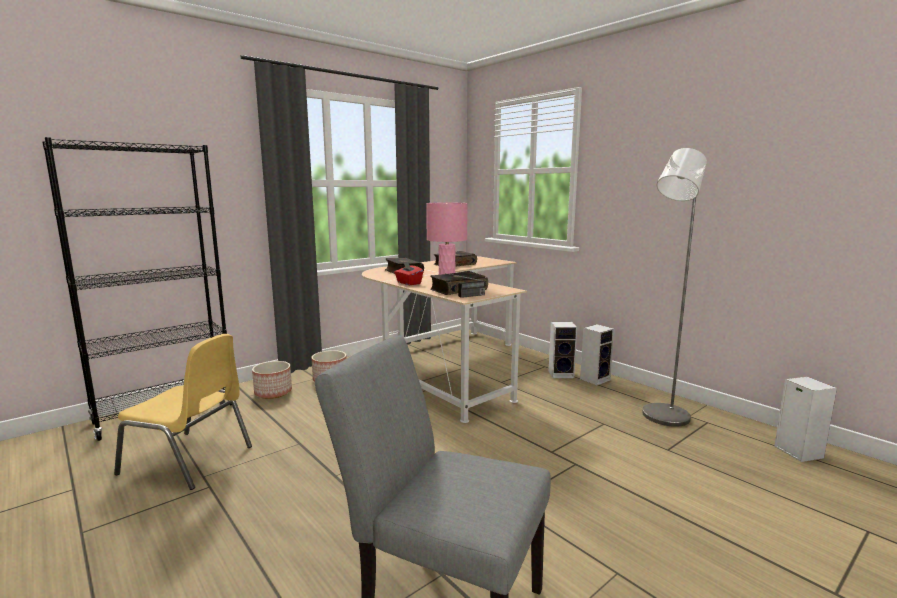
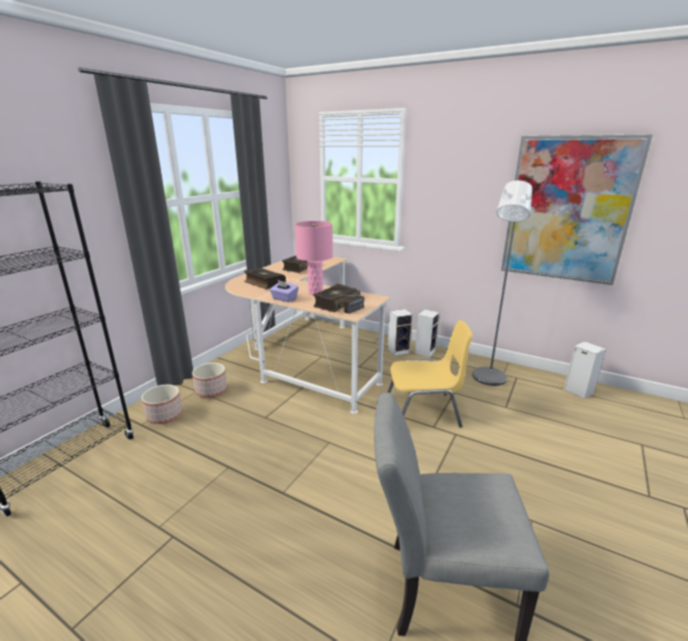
camera: 20 degrees left, 10 degrees up
yellow chair [114,334,252,490] -> yellow chair moved to [387,320,473,427]
red tissue box [394,261,423,285] -> purple tissue box [270,280,299,302]
none -> picture [501,134,653,285]

